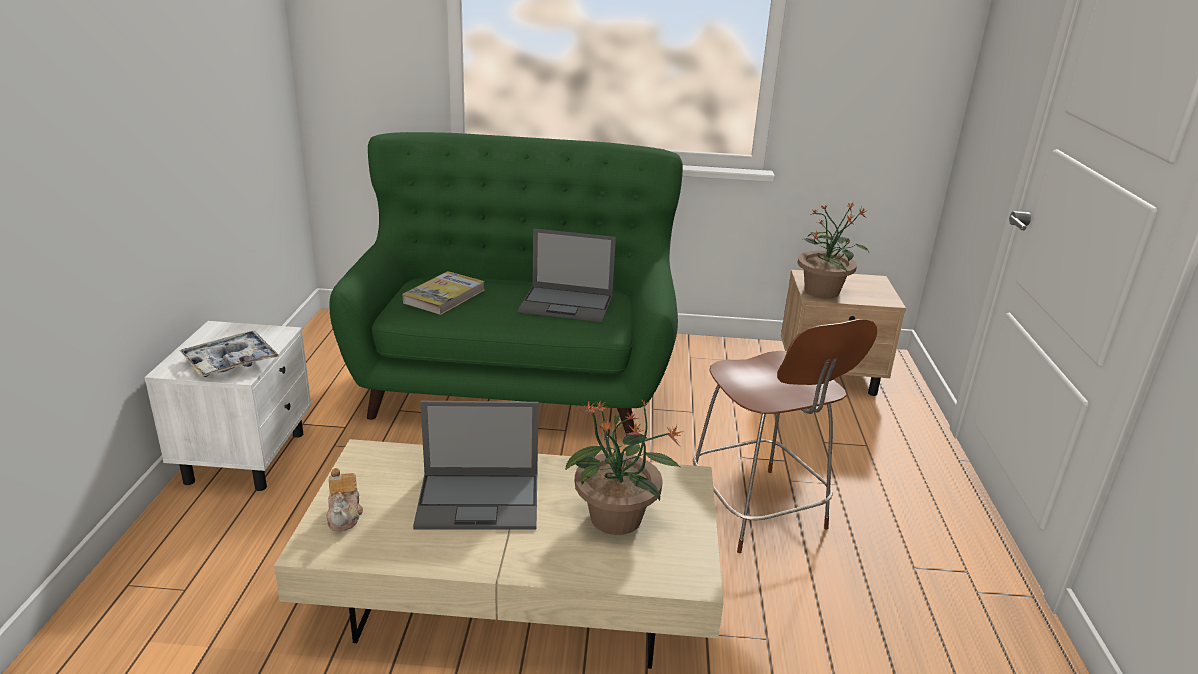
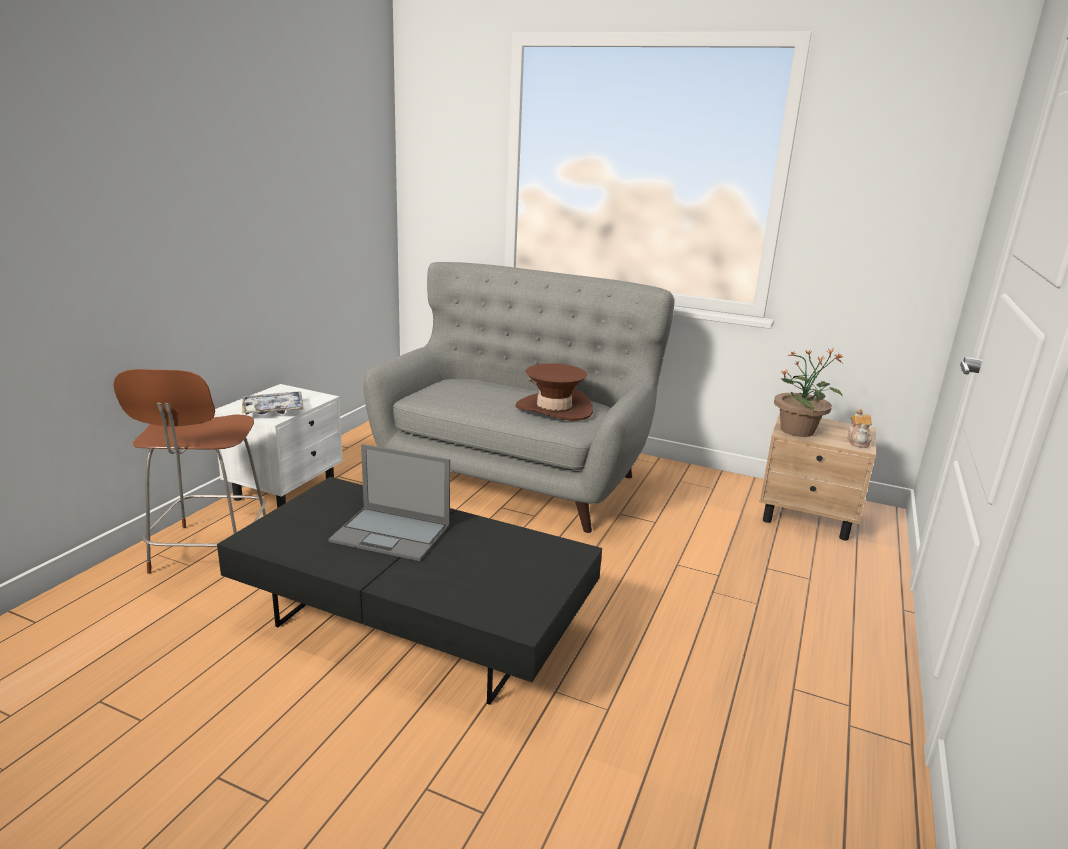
camera: 20 degrees right, 5 degrees down
beige coffee table [274,439,724,669] -> black coffee table [217,477,602,705]
teapot [326,468,363,531] -> teapot moved to [847,409,872,448]
green sofa [329,132,683,433] -> grey sofa [364,262,674,533]
book [402,271,485,315] -> none
laptop [518,229,616,322] -> brown hat [515,363,593,421]
potted plant [565,400,681,535] -> none
brown stool [693,319,877,553] -> brown stool moved to [113,369,266,574]

